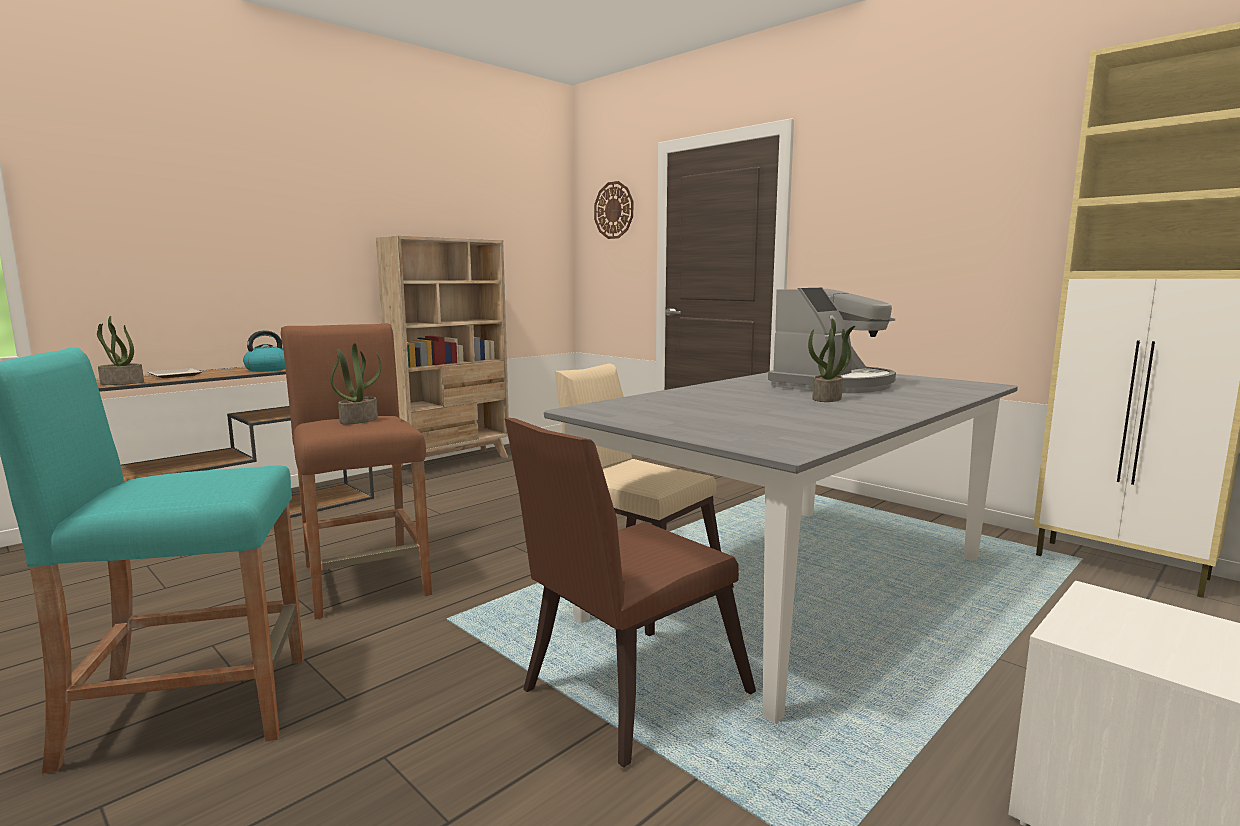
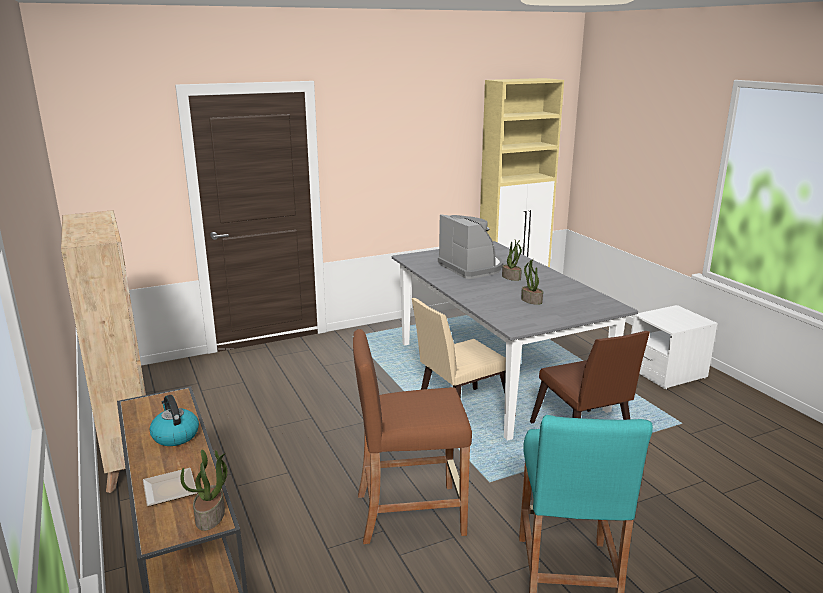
camera: 70 degrees left, 10 degrees up
potted plant [330,343,381,424] -> potted plant moved to [521,259,543,305]
wall clock [594,181,633,239] -> none

